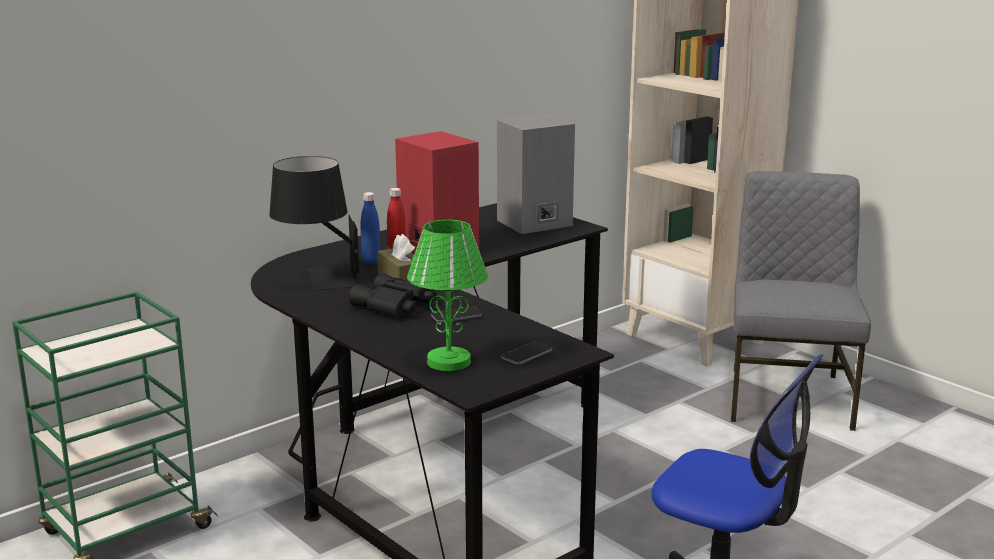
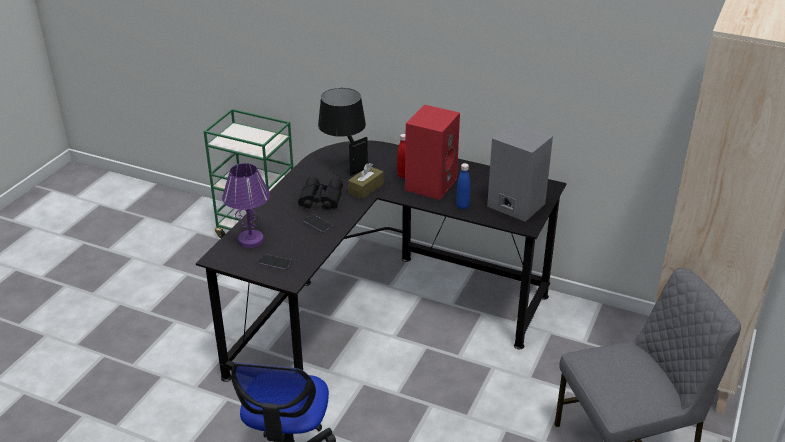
camera: 65 degrees right, 15 degrees up
blue bottle [361,192,380,264] -> blue bottle moved to [456,163,470,209]
green table lamp [407,220,488,371] -> purple table lamp [222,163,270,248]

